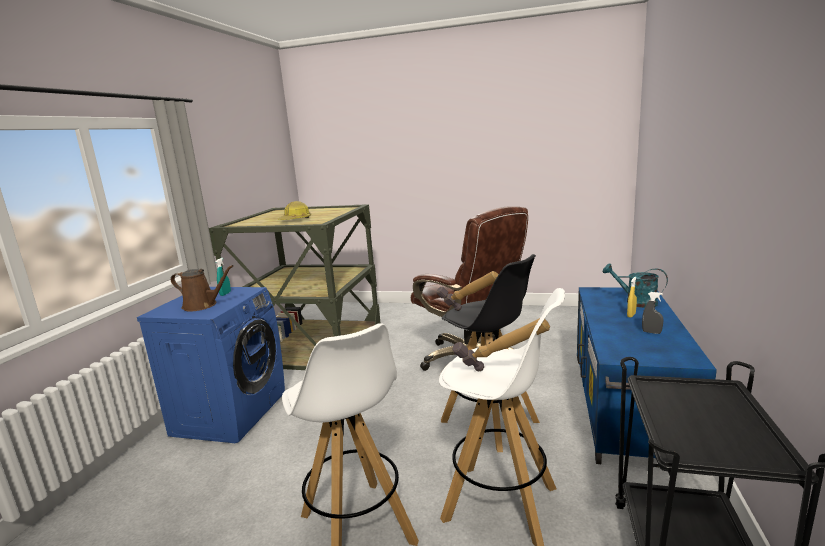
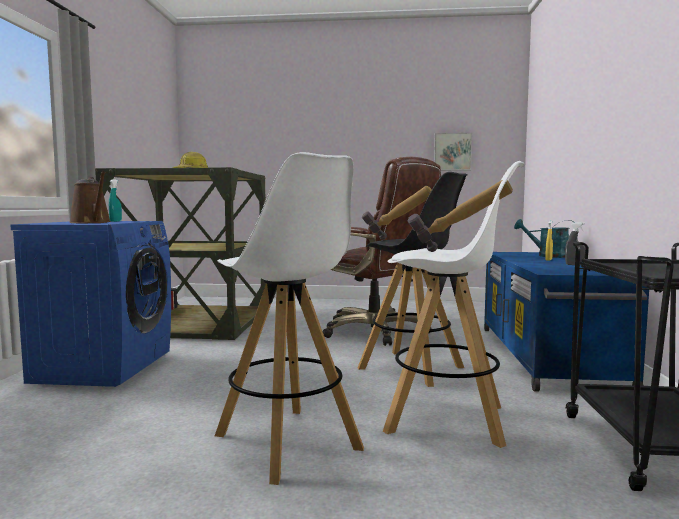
camera: 10 degrees left, 10 degrees down
brown watering can [171,265,233,312] -> brown watering can turned 45 degrees clockwise [69,171,111,223]
none -> picture [434,133,472,170]

